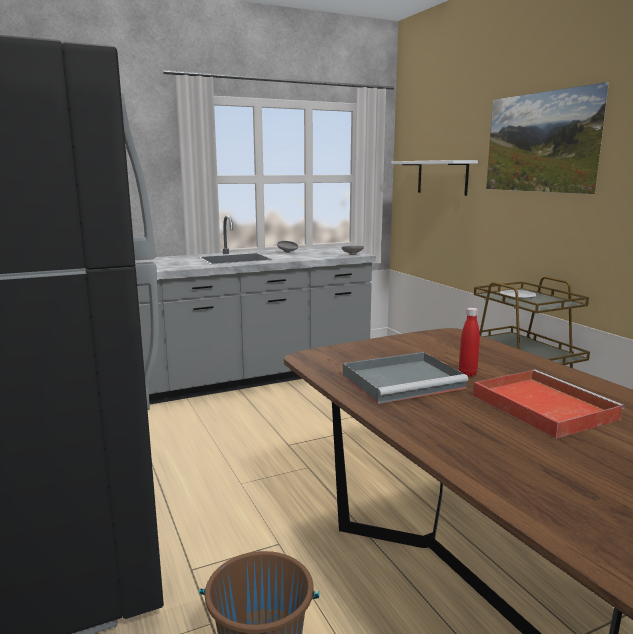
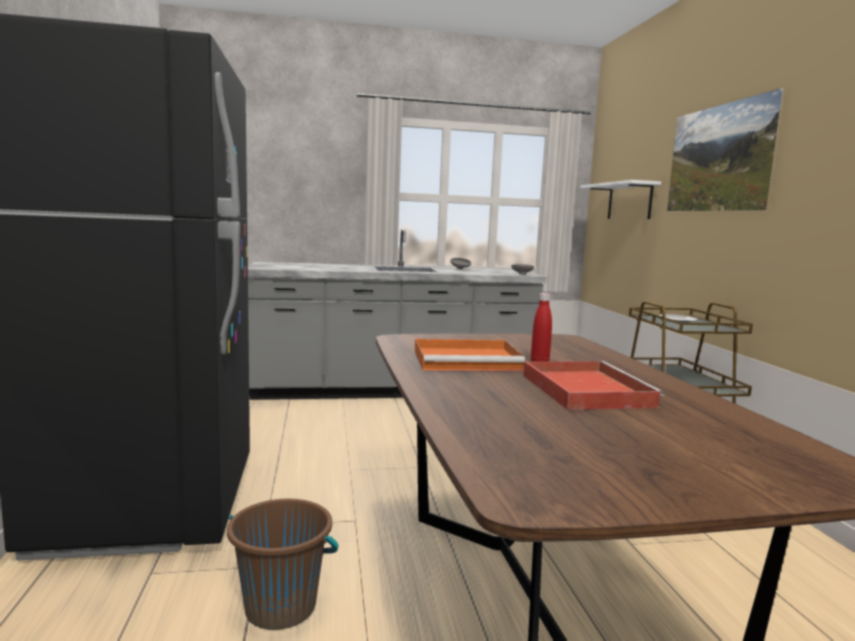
camera: 15 degrees right, 5 degrees down
grey tray [343,352,468,404] -> orange tray [415,339,525,371]

